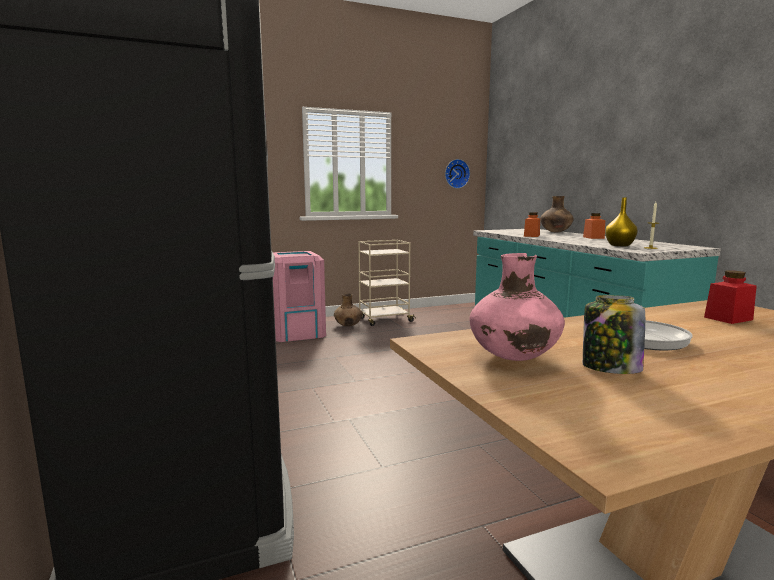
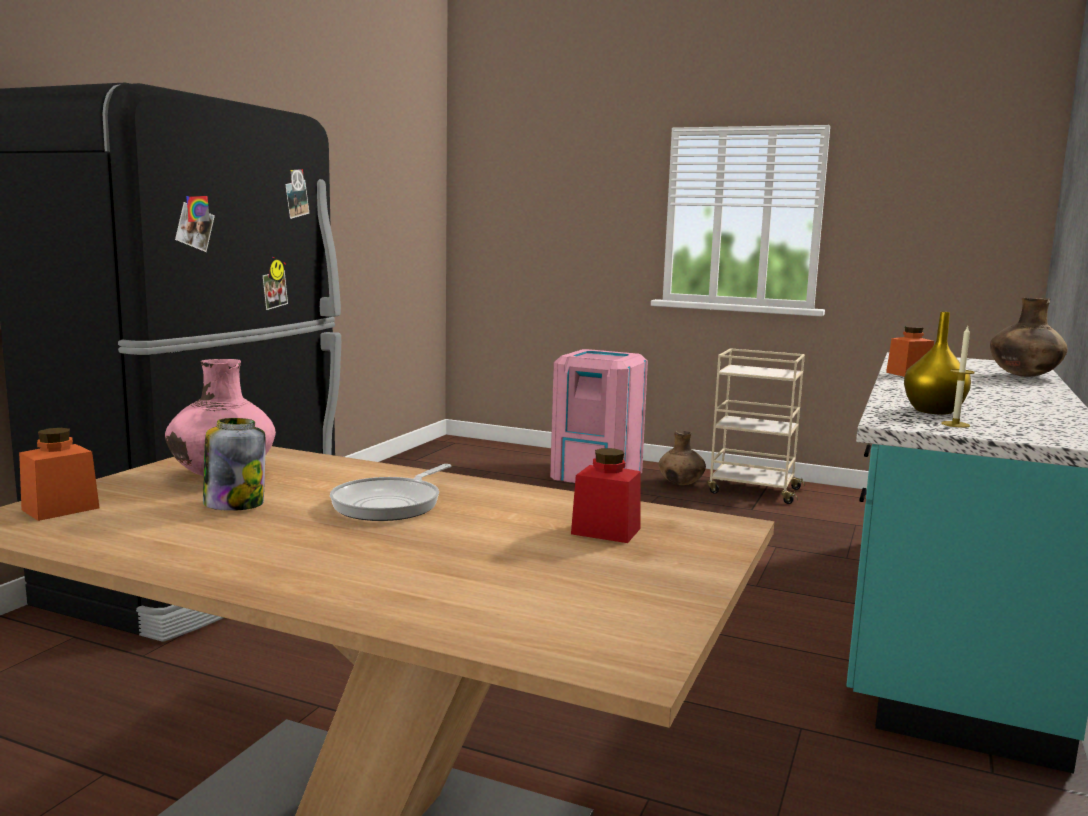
camera: 45 degrees right, 0 degrees up
wall clock [445,159,470,189] -> none
orange jar [583,213,605,239] -> orange jar moved to [19,428,100,521]

